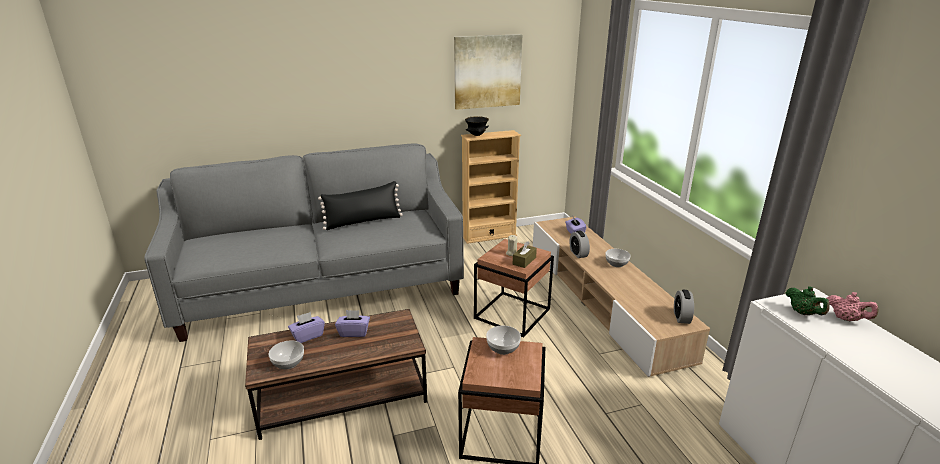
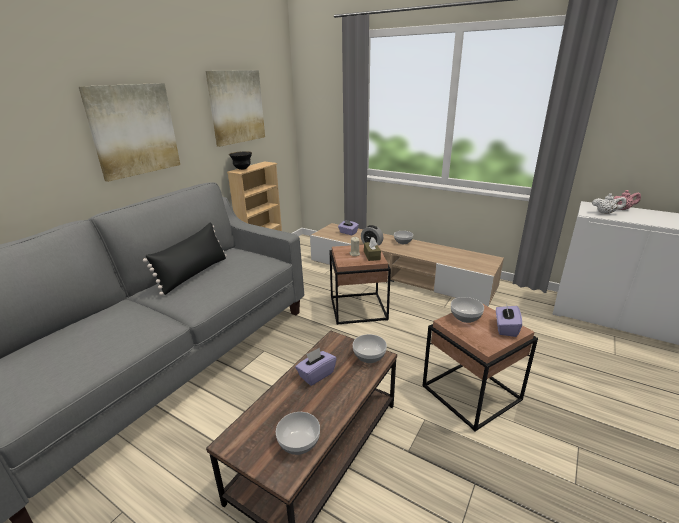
camera: 40 degrees left, 0 degrees up
purple tissue box [288,312,325,343] -> purple tissue box moved to [496,302,522,337]
alarm clock [674,290,694,324] -> none
green teapot [786,286,830,315] -> white teapot [592,193,627,214]
none -> picture [78,83,180,182]
none -> bowl [353,334,387,363]

